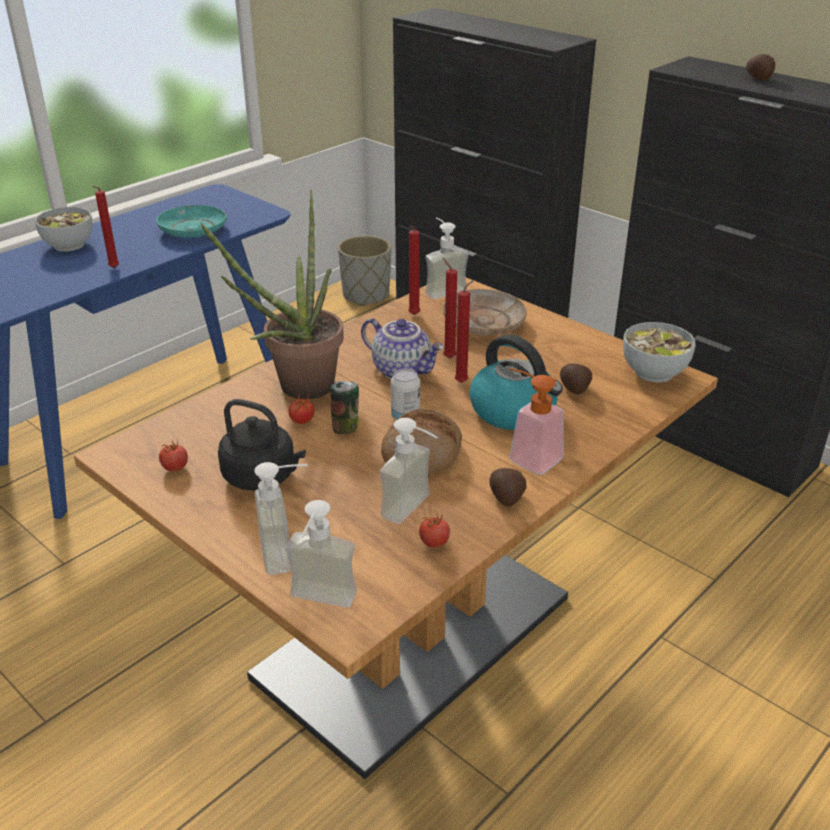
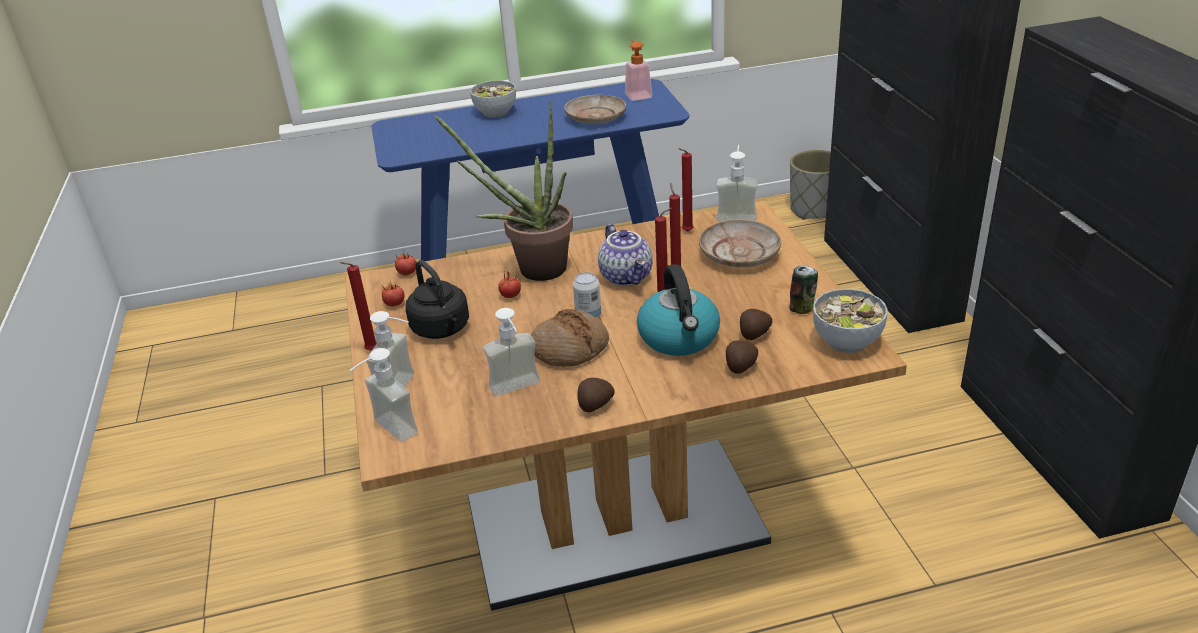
camera: 35 degrees right, 0 degrees up
red candle [93,186,119,268] -> red candle moved to [340,262,377,351]
turquoise plate [156,205,227,238] -> beige plate [564,95,626,124]
can [331,381,359,434] -> can moved to [790,266,818,314]
tomato [419,514,450,548] -> tomato moved to [395,251,416,275]
soap dispenser [509,368,564,475] -> soap dispenser moved to [625,39,652,101]
potato [746,54,776,80] -> potato moved to [726,340,758,374]

